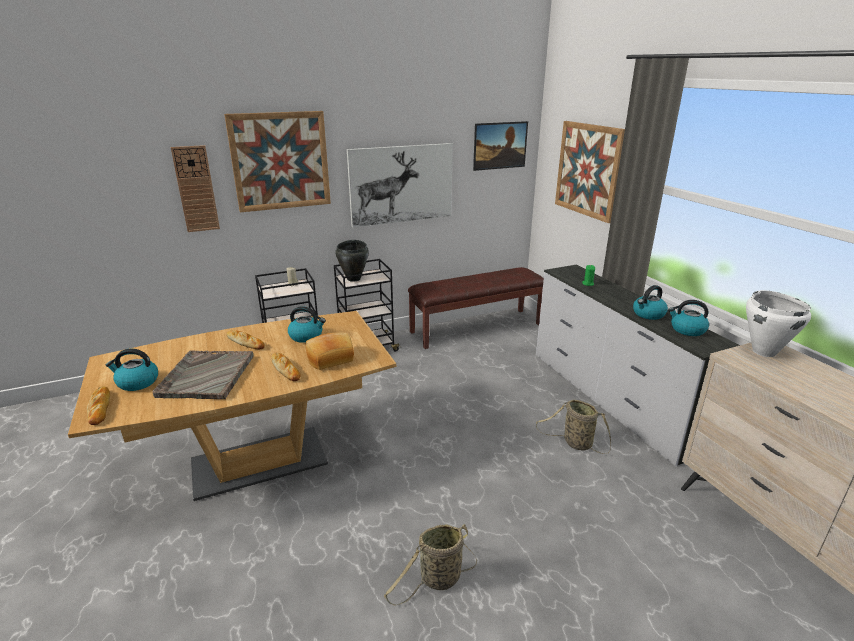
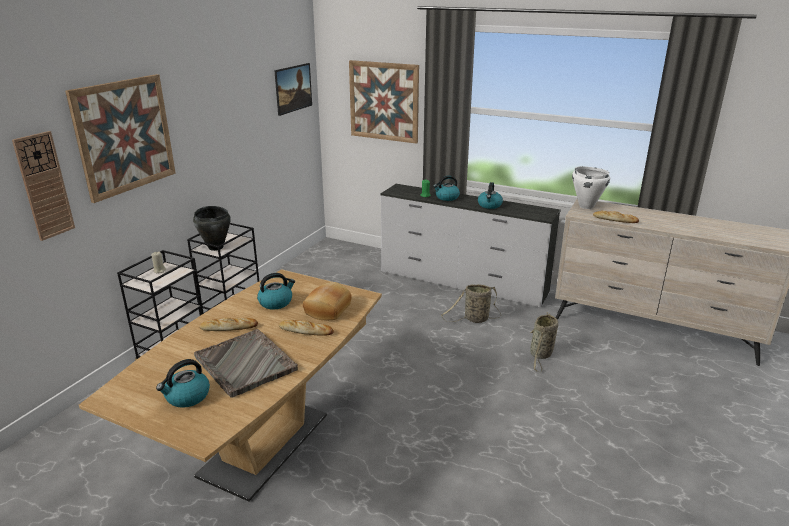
camera: 40 degrees left, 0 degrees up
bread [87,386,110,425] -> bread moved to [593,211,639,223]
picture [347,143,453,227] -> none
basket [384,524,477,606] -> basket moved to [530,312,558,372]
brown bench [408,267,544,349] -> none
kettle [668,300,709,336] -> kettle moved to [433,176,460,201]

